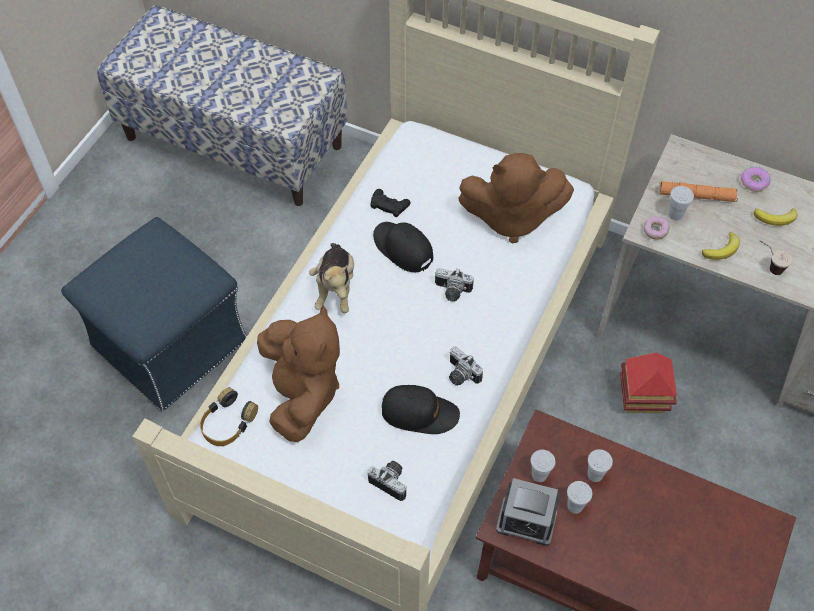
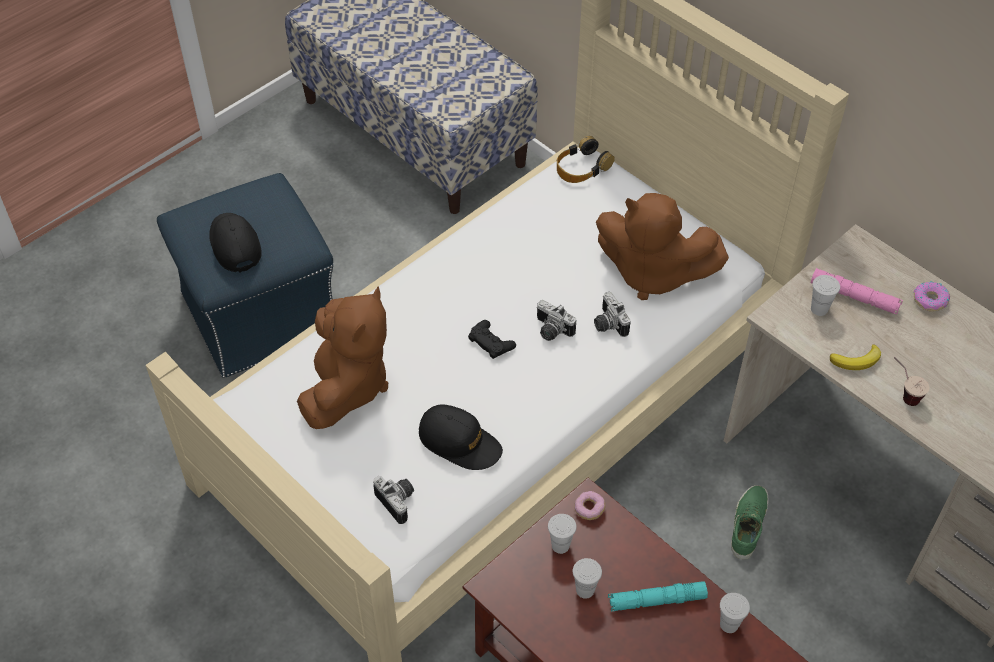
camera: 20 degrees right, 5 degrees down
headphones [200,387,258,446] -> headphones moved to [557,136,615,183]
plush toy [309,243,354,313] -> none
black game controller [370,189,411,217] -> black game controller moved to [468,320,516,359]
black cap [373,222,433,272] -> black cap moved to [209,213,262,273]
camera [449,347,483,386] -> camera moved to [594,292,631,337]
alarm clock [496,478,560,546] -> none
white cup [588,449,613,482] -> white cup moved to [720,593,750,633]
toy house [620,352,677,413] -> green shoe [731,485,769,559]
donut [644,216,670,240] -> donut moved to [575,491,605,520]
orange flashlight [659,181,738,202] -> pink flashlight [811,268,903,314]
banana [754,208,798,226] -> none
none -> turquoise flashlight [608,581,708,611]

